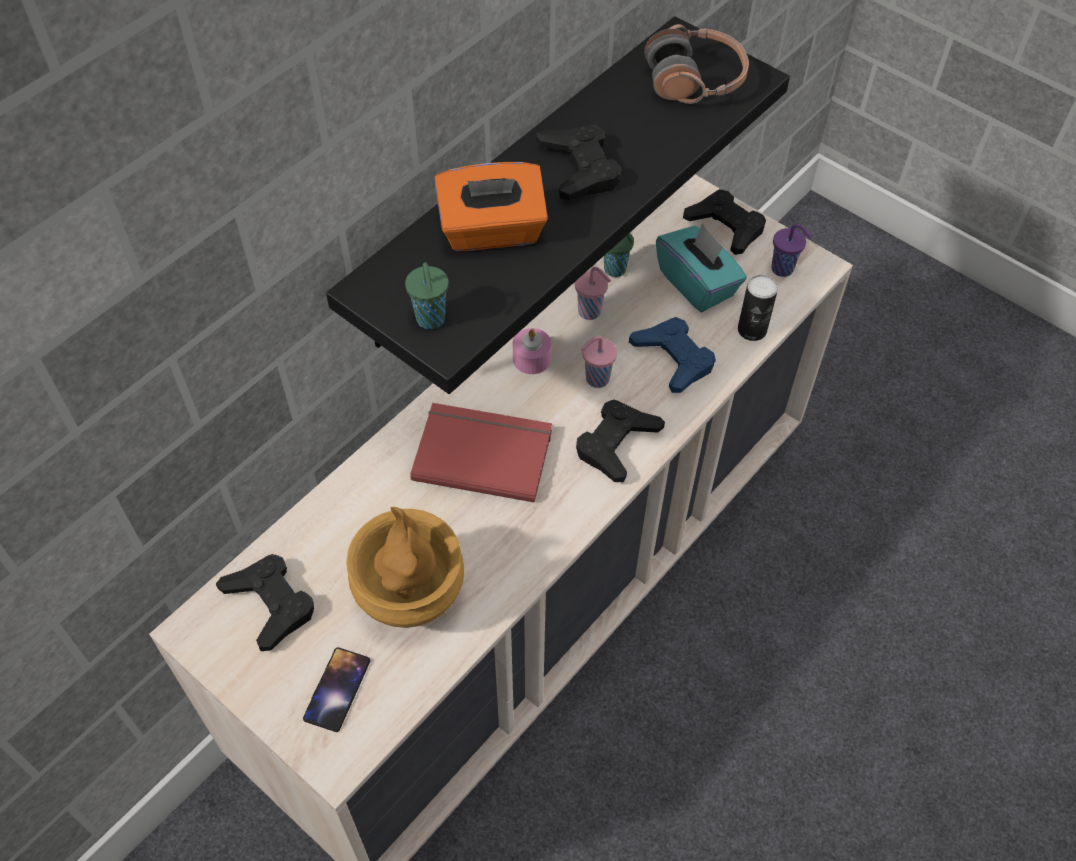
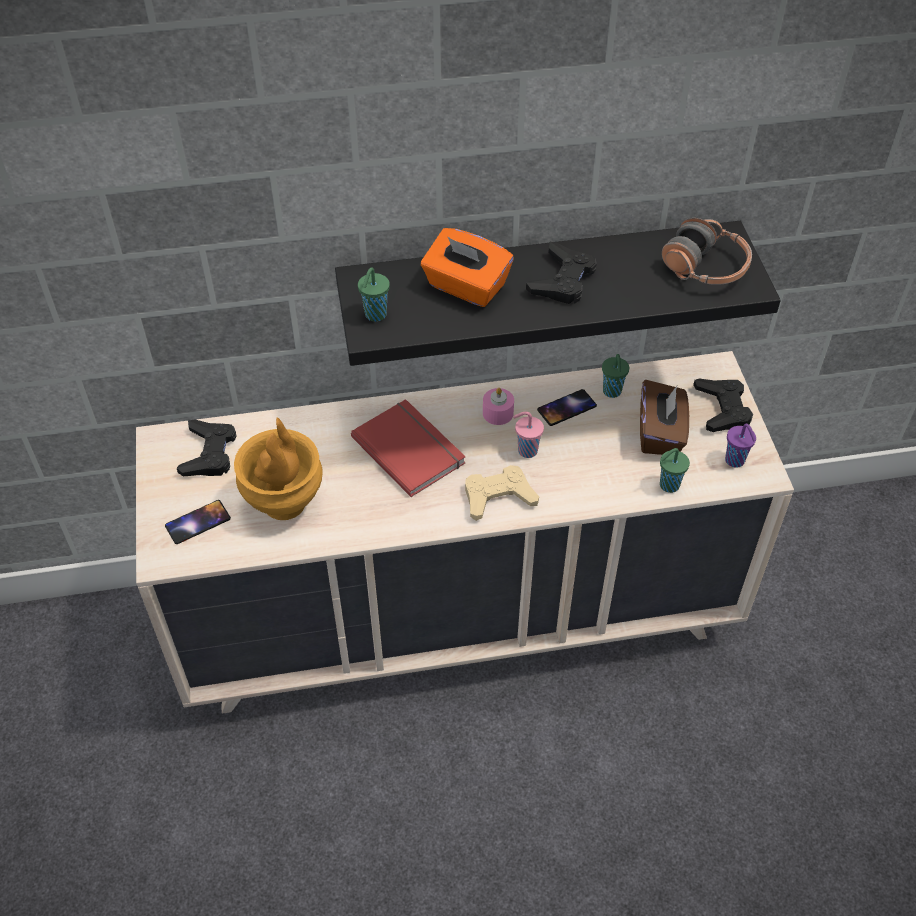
camera: 40 degrees right, 5 degrees down
pink cup [575,267,611,320] -> phone [537,389,597,426]
black game controller [576,400,665,482] -> beige game controller [465,465,539,521]
blue game controller [629,317,716,393] -> none
turquoise tissue box [656,223,747,312] -> brown tissue box [640,380,689,455]
can [738,275,778,341] -> green cup [660,448,690,493]

